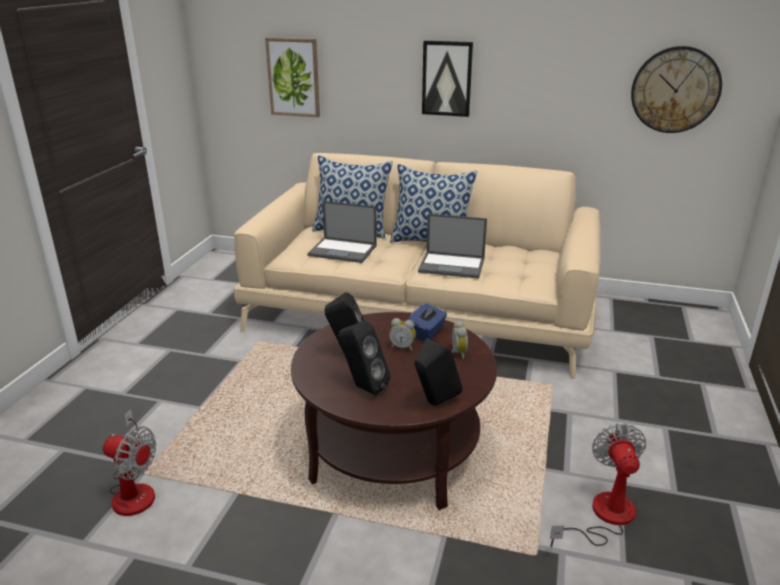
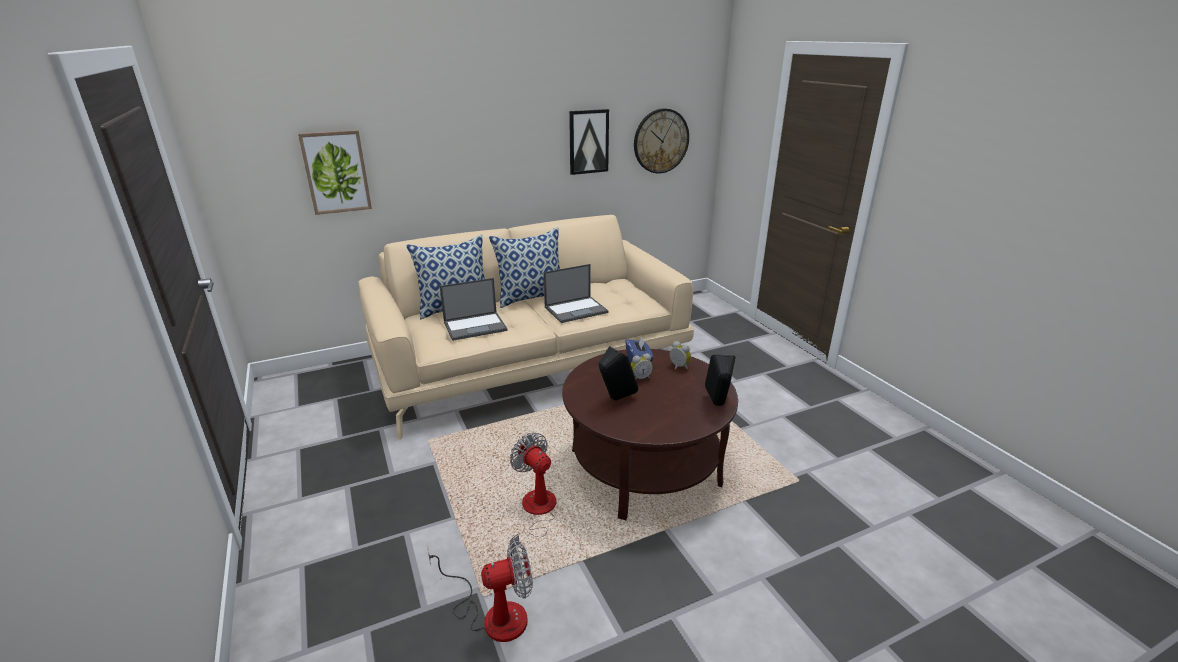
camera: 40 degrees left, 0 degrees up
black speaker [339,320,391,396] -> none
picture [422,41,473,117] -> picture moved to [569,109,609,175]
fan [550,424,646,547] -> fan moved to [509,432,556,557]

